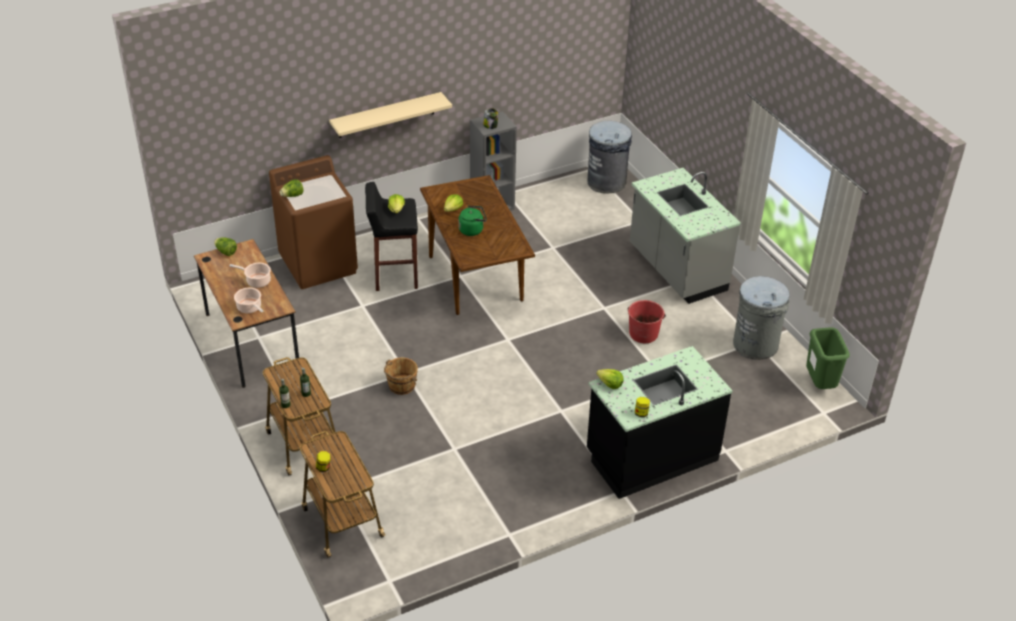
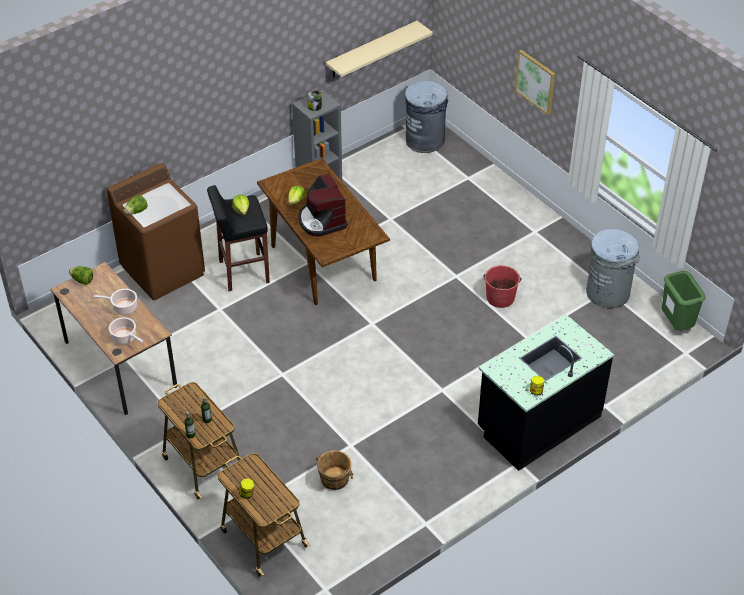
camera: 10 degrees left, 5 degrees up
beige shelf [329,92,452,138] -> beige shelf moved to [326,21,433,78]
brown bucket [384,358,418,395] -> brown bucket moved to [315,451,354,490]
green kettle [458,206,487,236] -> coffee machine [299,173,348,236]
lettuce [596,369,623,389] -> none
grey counter [630,168,741,304] -> none
none -> picture [515,50,555,115]

